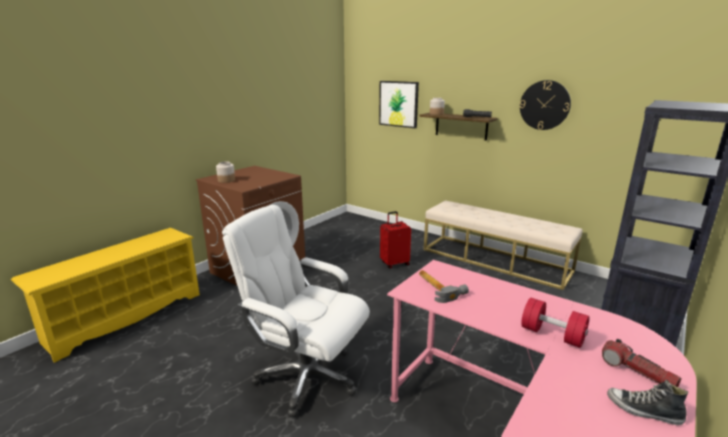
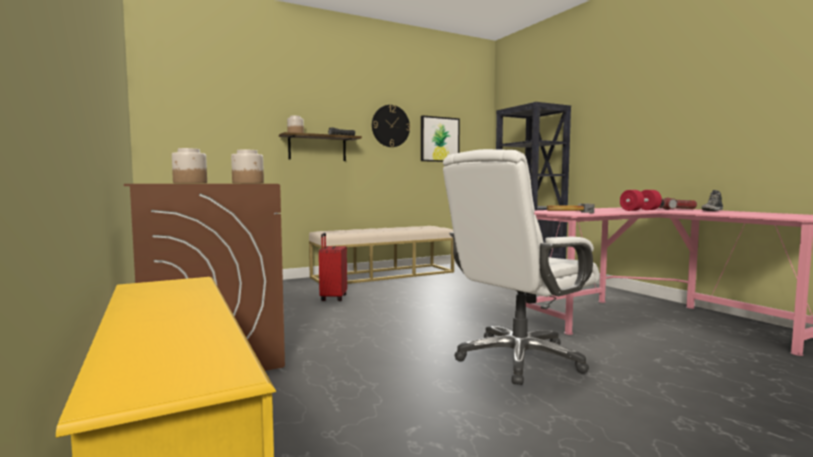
camera: 65 degrees left, 15 degrees down
picture [379,81,419,128] -> picture moved to [421,115,460,162]
none -> jar [231,149,264,183]

